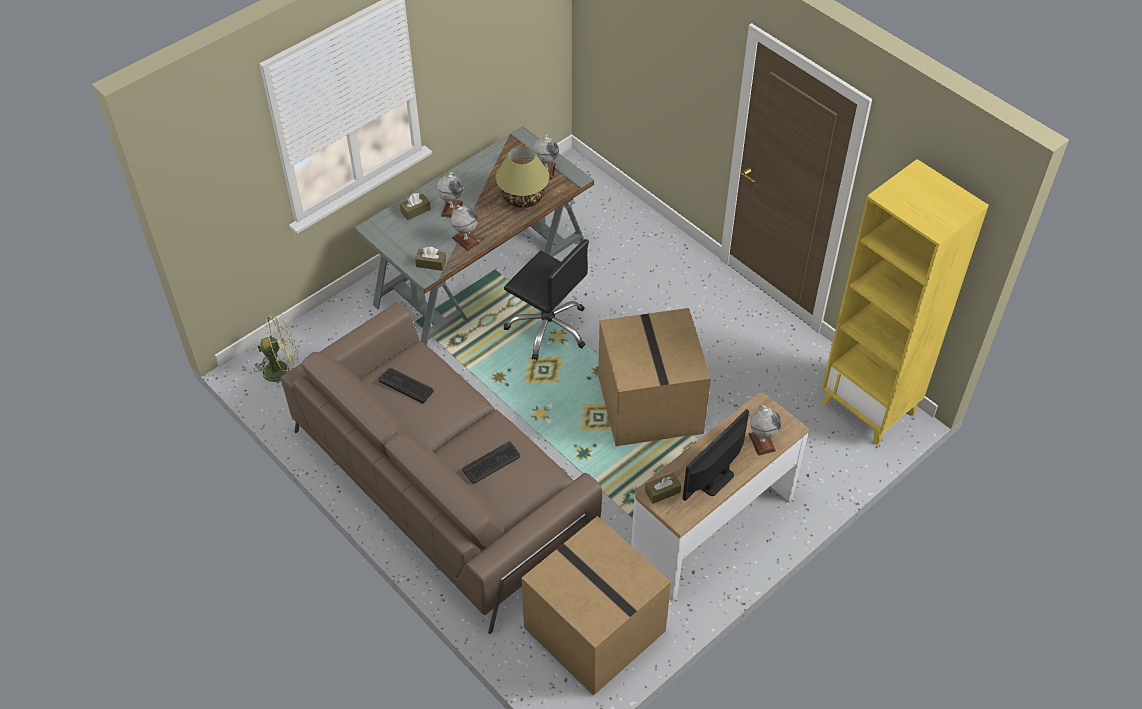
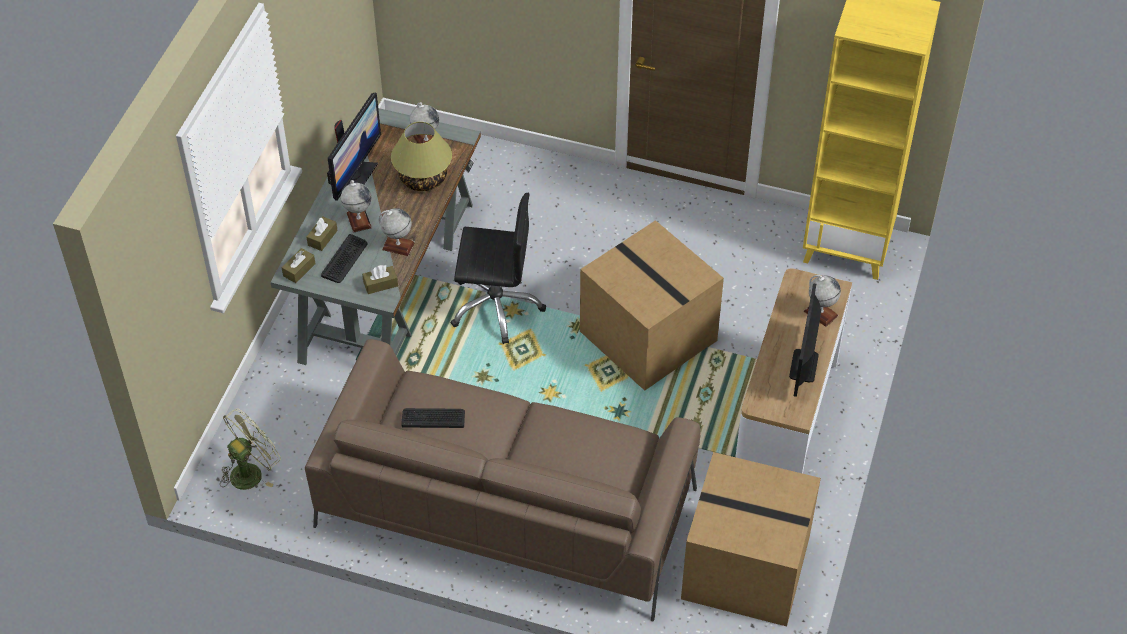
camera: 30 degrees left, 0 degrees up
keyboard [462,441,520,483] -> keyboard moved to [321,234,367,283]
brown tissue box [645,473,681,504] -> brown tissue box moved to [282,248,315,283]
none -> monitor [327,93,381,201]

